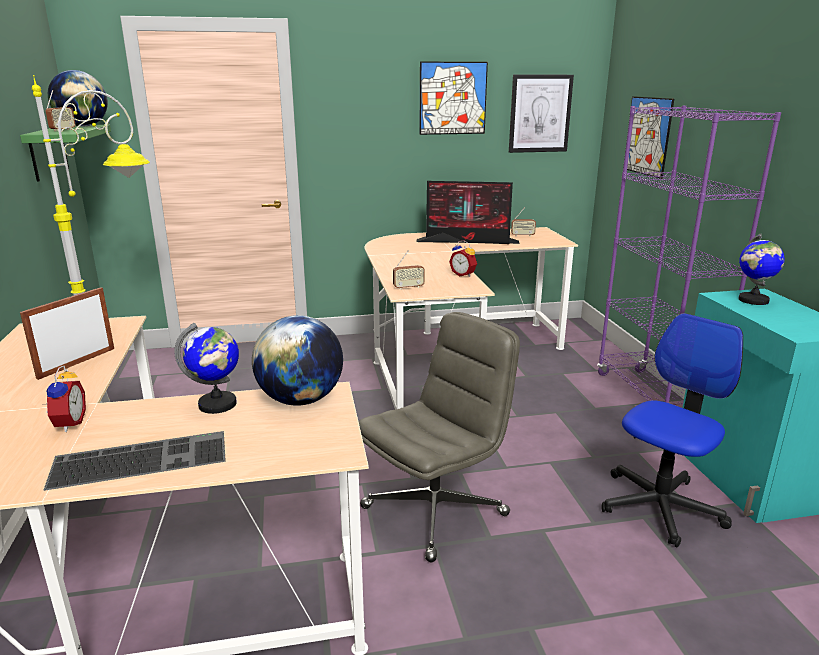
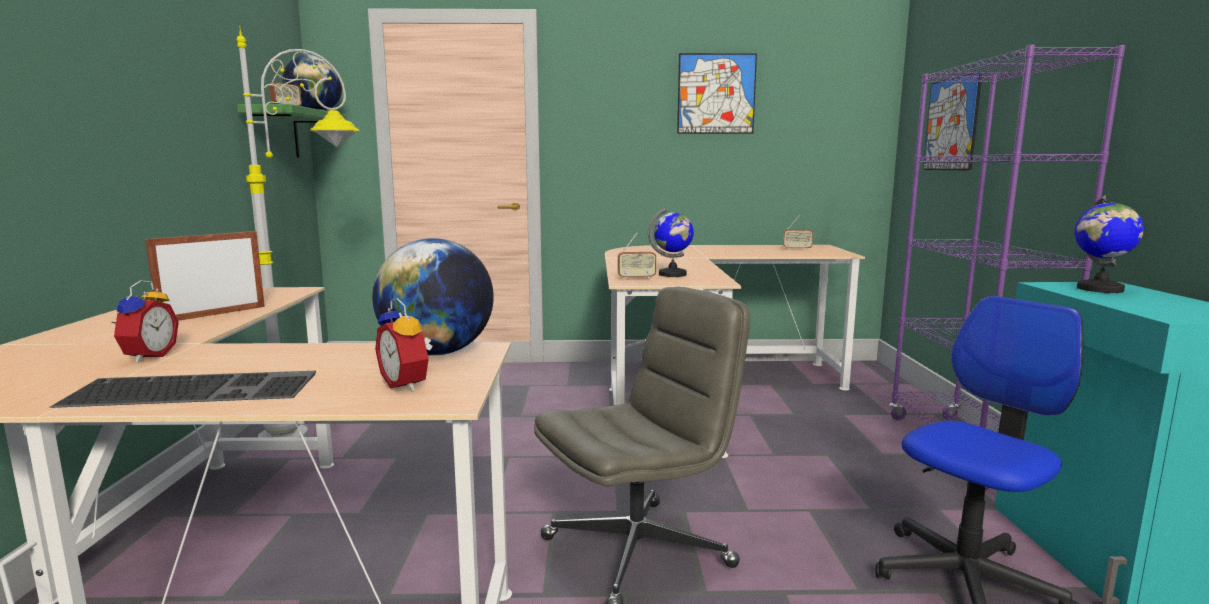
camera: 10 degrees right, 10 degrees down
globe [174,323,239,414] -> globe moved to [648,207,694,277]
monitor [416,181,520,244] -> none
alarm clock [449,240,477,277] -> alarm clock moved to [375,298,433,392]
picture [509,75,574,153] -> none

